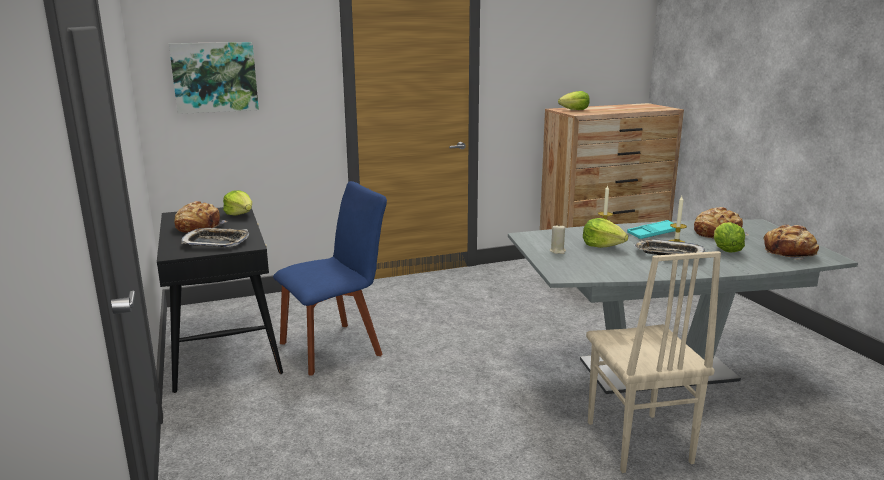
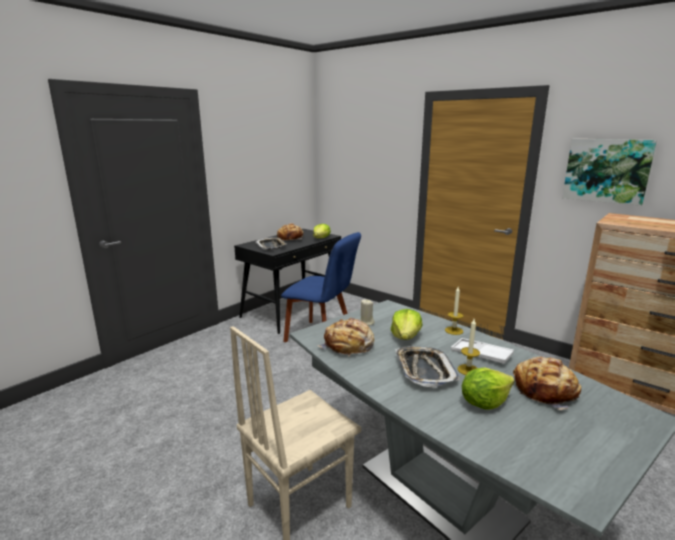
camera: 60 degrees right, 0 degrees up
picture [169,42,259,114] -> picture moved to [562,139,657,206]
lettuce [558,91,590,110] -> none
turquoise tray [627,220,676,239] -> white tray [451,338,514,364]
bread [764,225,819,259] -> bread moved to [317,318,374,356]

